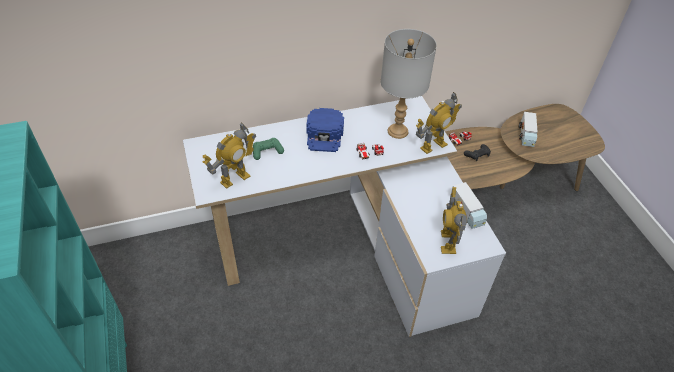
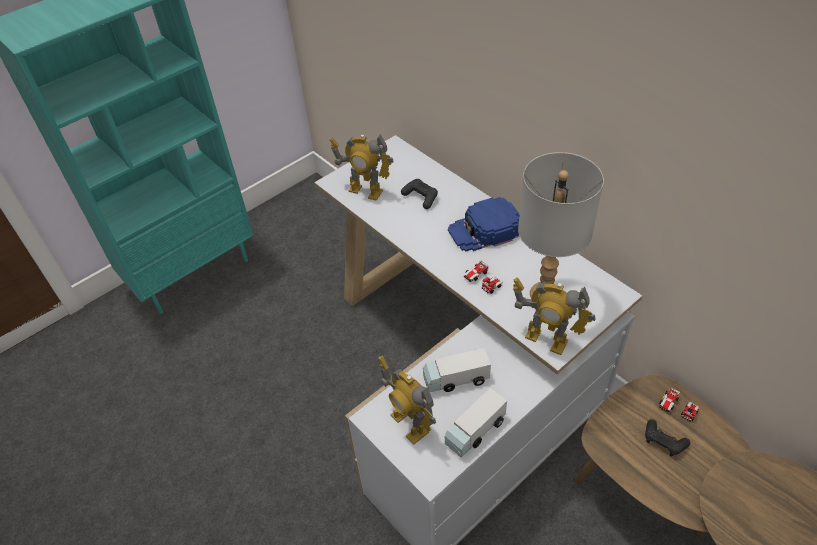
camera: 70 degrees right, 0 degrees up
green game controller [253,138,284,160] -> black game controller [401,179,438,209]
toy robot [441,187,468,254] -> toy robot turned 105 degrees counterclockwise [379,355,436,445]
toy truck [519,112,537,147] -> toy truck moved to [423,348,491,392]

